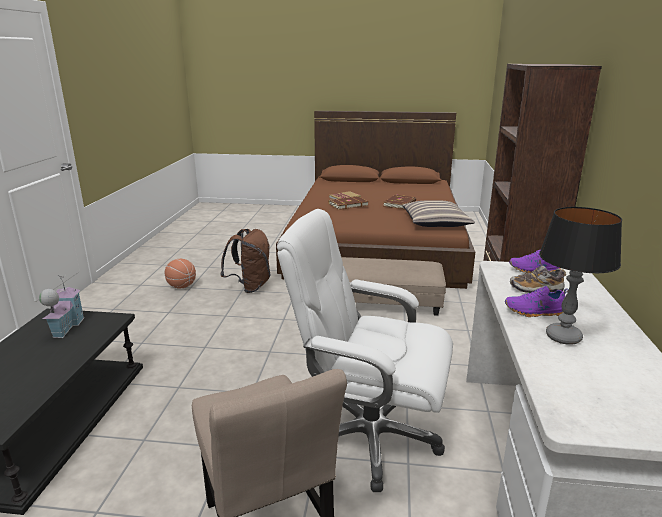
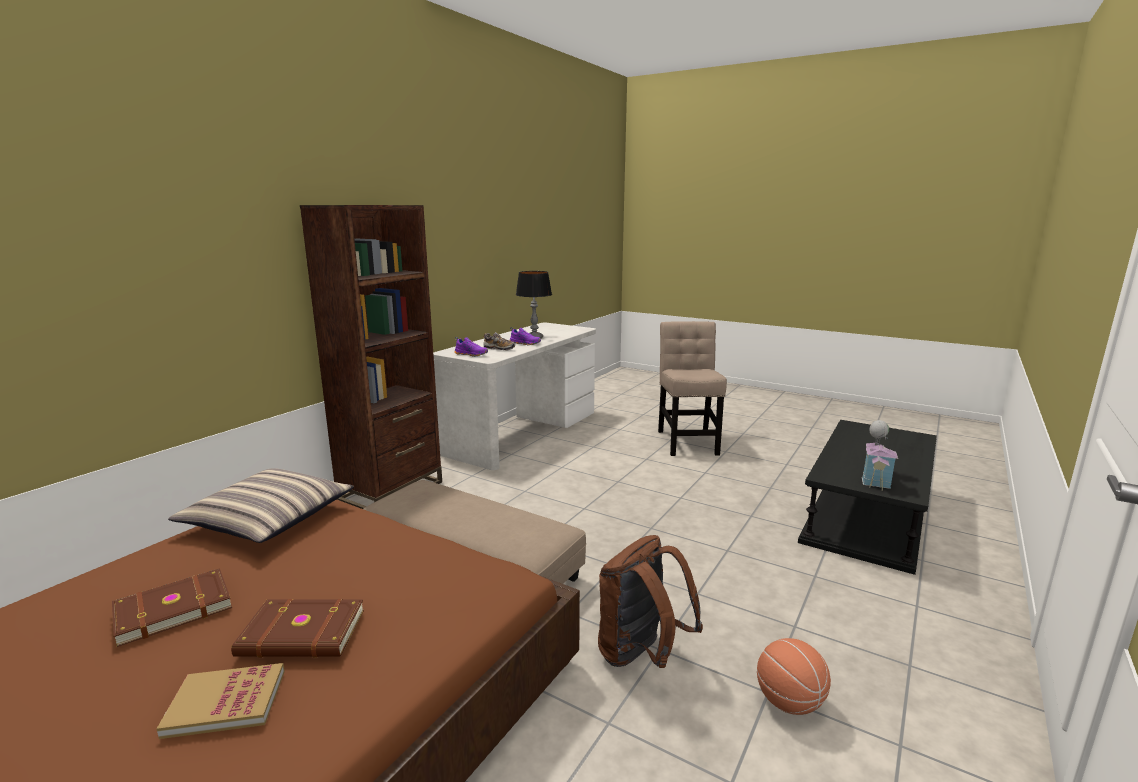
camera: 155 degrees left, 5 degrees down
white office chair [277,209,453,492] -> none

